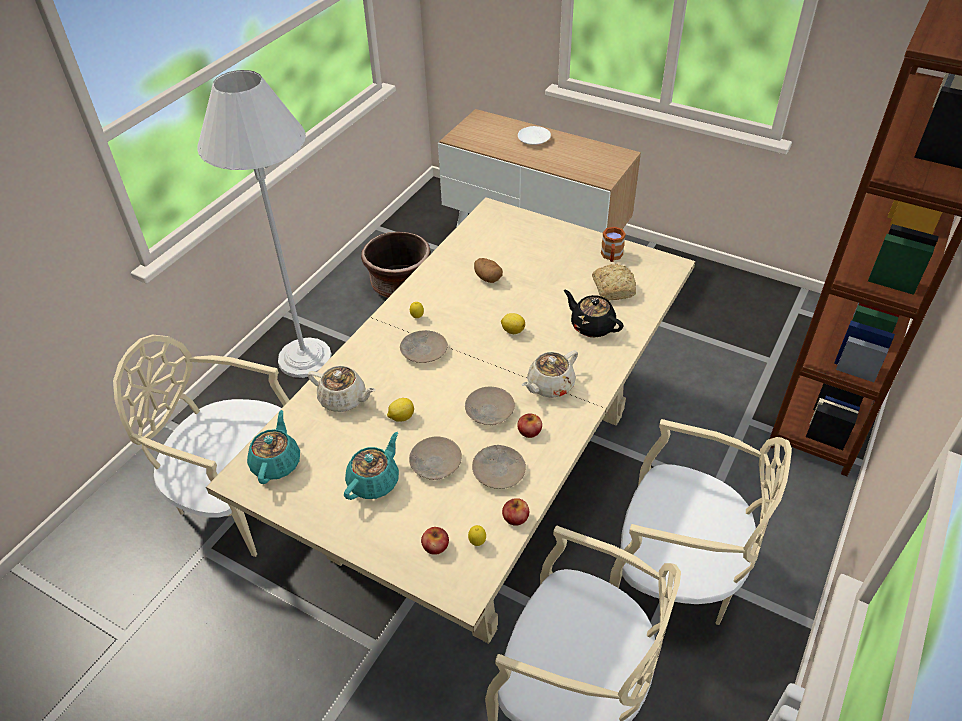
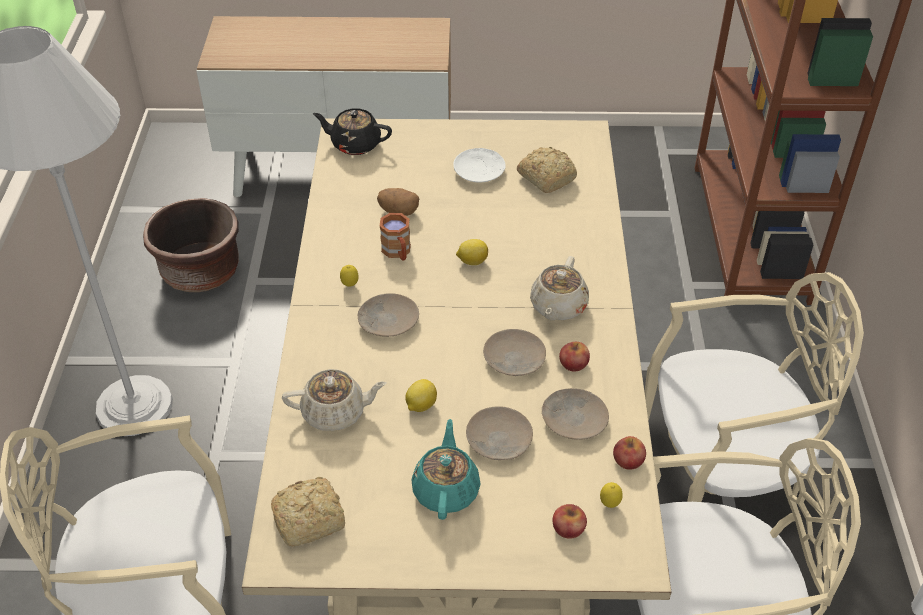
camera: 30 degrees left, 0 degrees up
turquoise teapot [247,410,300,484] -> bread [271,477,345,547]
white plate [518,126,551,145] -> white plate moved to [453,148,506,183]
black teapot [564,290,623,338] -> black teapot moved to [312,108,392,155]
brown mug [601,227,626,262] -> brown mug moved to [380,213,411,260]

